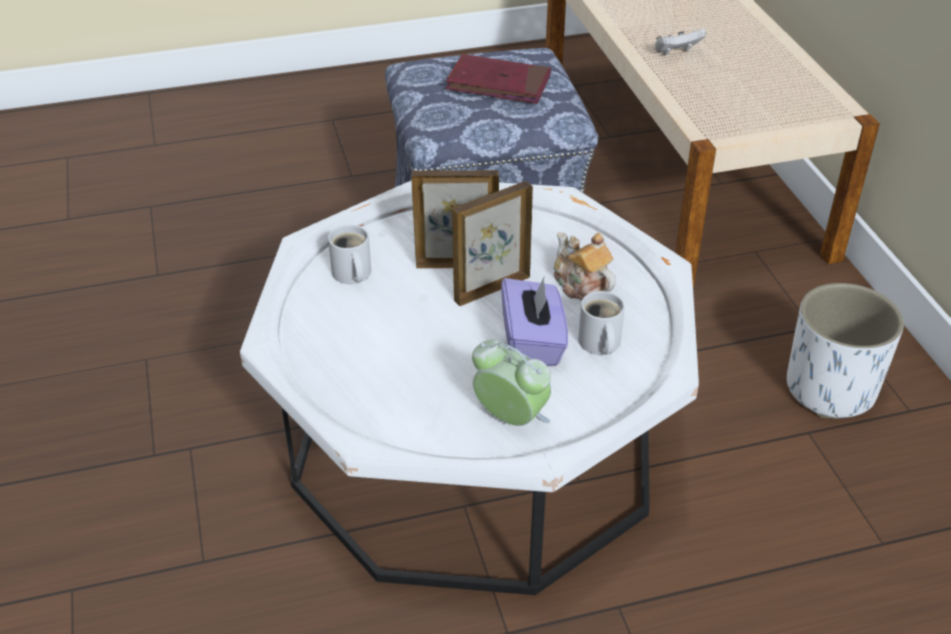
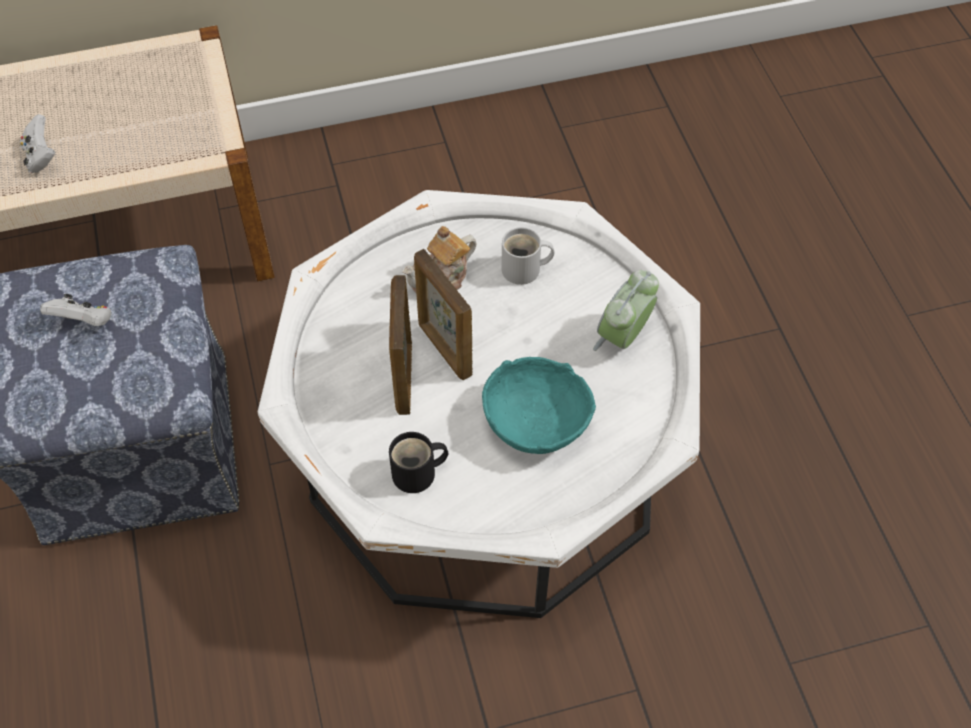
camera: 90 degrees left, 15 degrees up
white mug [328,225,371,284] -> black mug [389,432,448,493]
red book [446,54,551,104] -> white game controller [40,294,112,326]
purple tissue box [501,275,568,366] -> none
white planter [787,283,904,419] -> none
none -> turquoise bowl [482,357,596,454]

